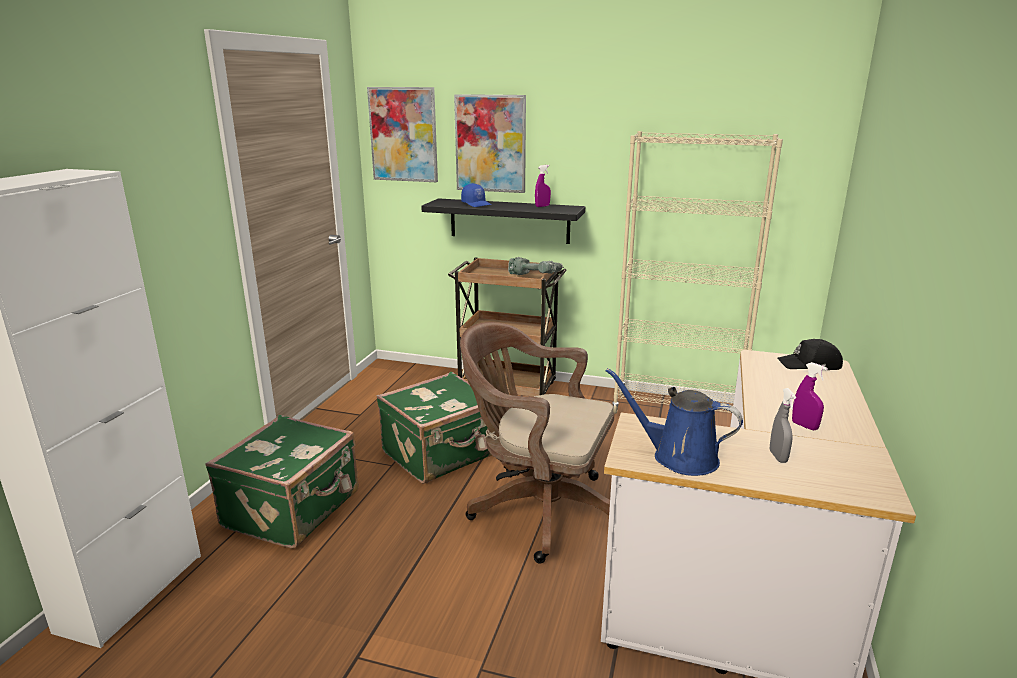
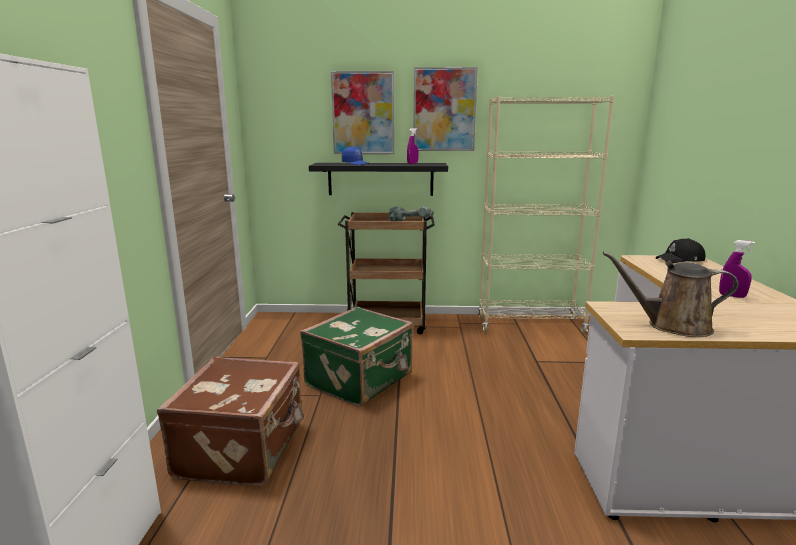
camera: 15 degrees left, 5 degrees down
green suitcase [205,415,359,549] -> brown suitcase [157,356,304,486]
picture [367,87,438,182] -> picture moved to [414,67,478,151]
brown office chair [460,322,614,564] -> none
blue watering can [606,368,743,476] -> brown watering can [603,252,738,337]
grey spray bottle [770,388,796,463] -> none

